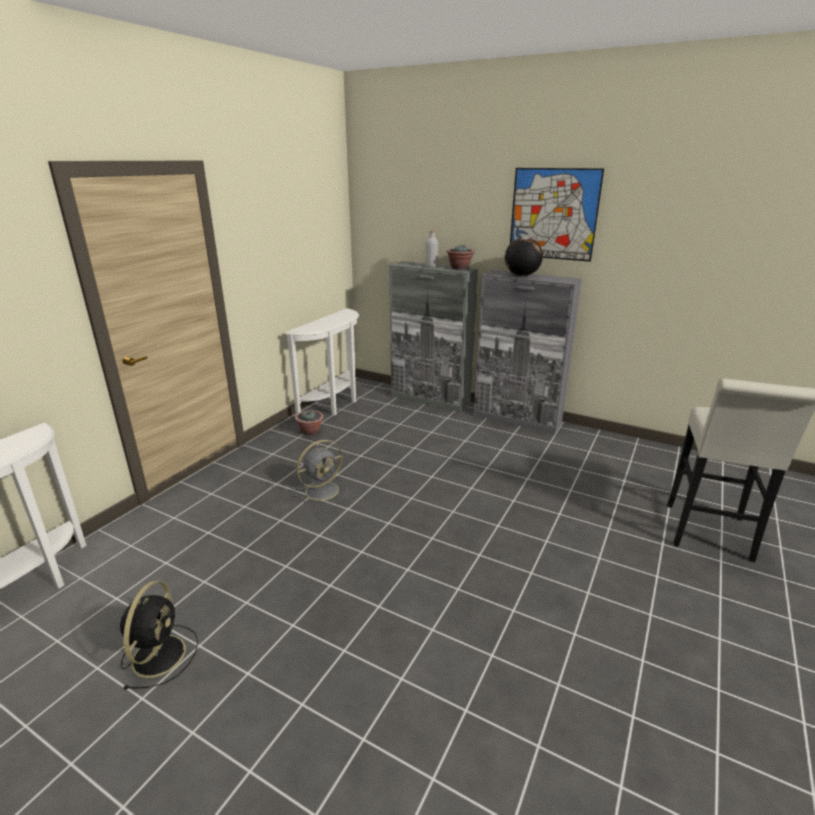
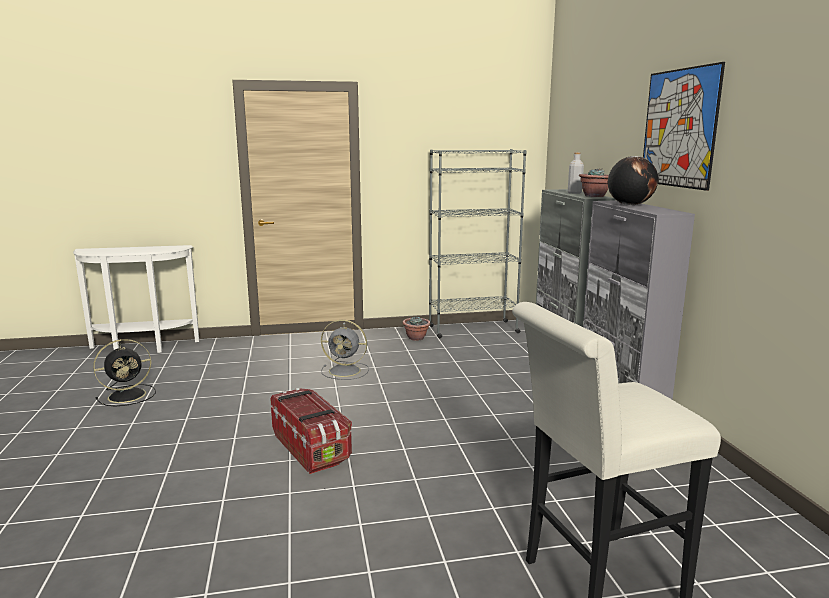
camera: 50 degrees right, 10 degrees down
white console table [286,308,359,416] -> grey bookcase [429,149,527,338]
none -> storage box [270,388,352,474]

